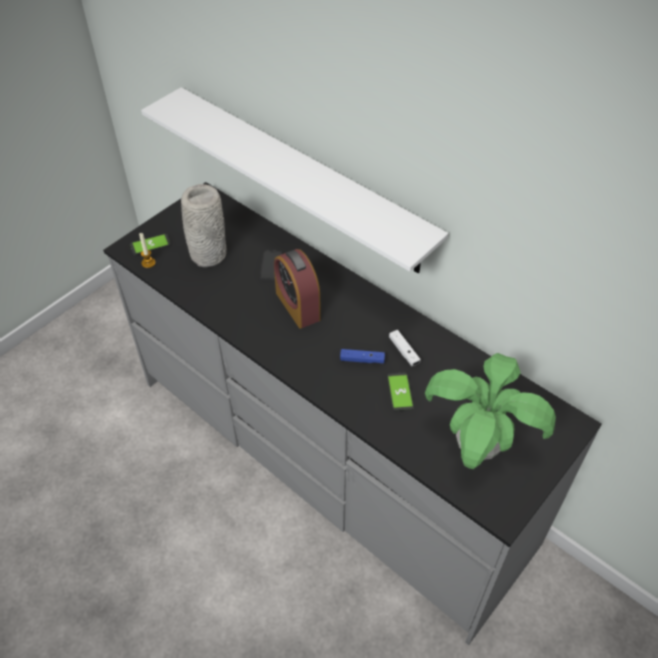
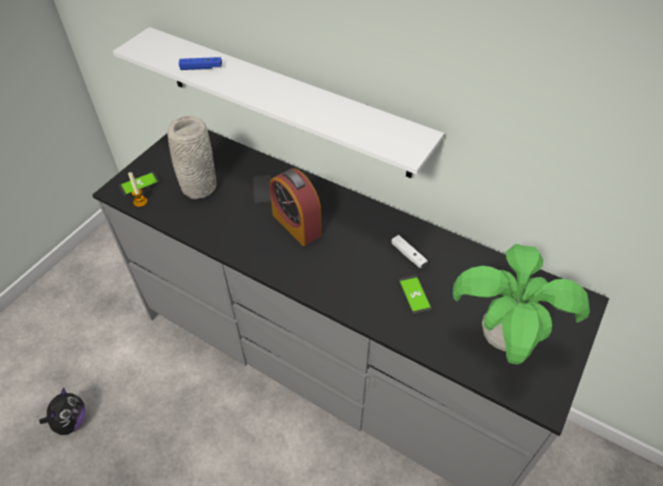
camera: 10 degrees left, 0 degrees up
blue game controller [340,349,385,363] -> blue game controller moved to [179,57,222,70]
none -> plush toy [39,388,85,435]

